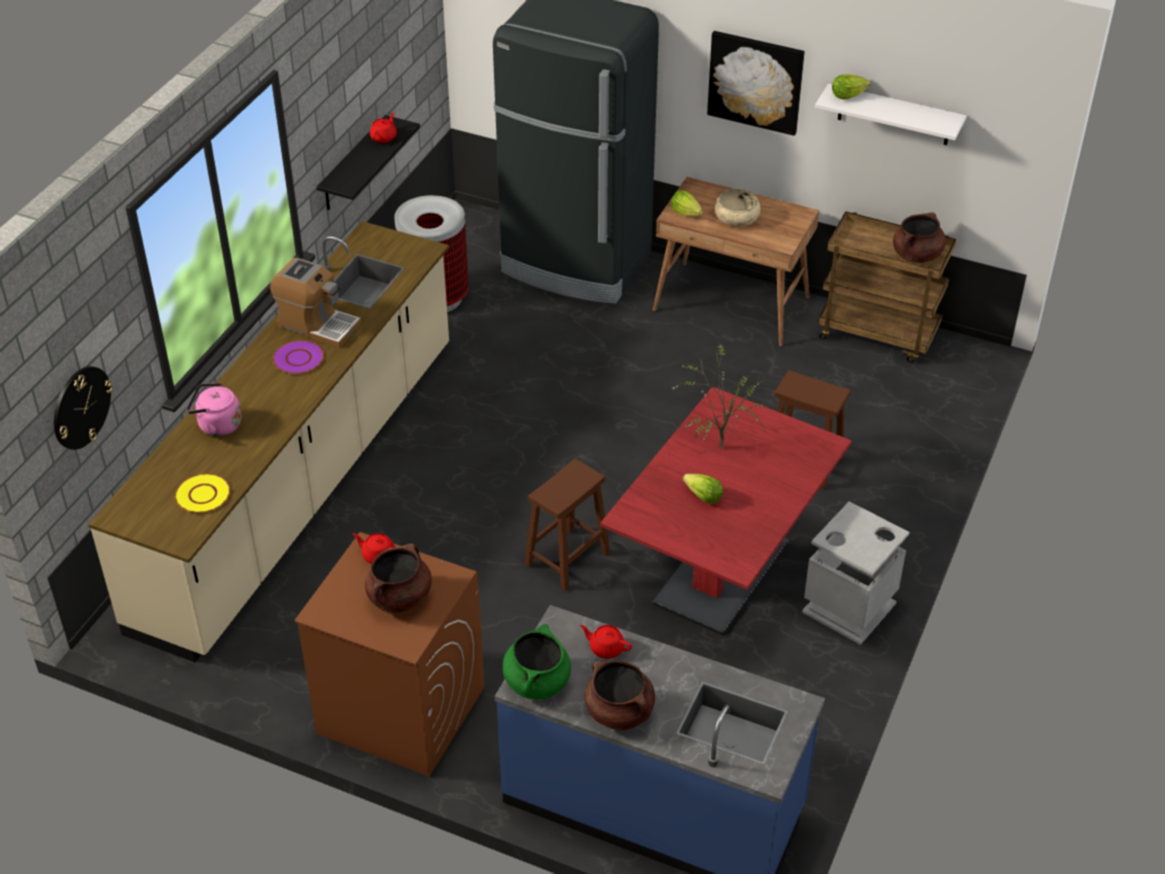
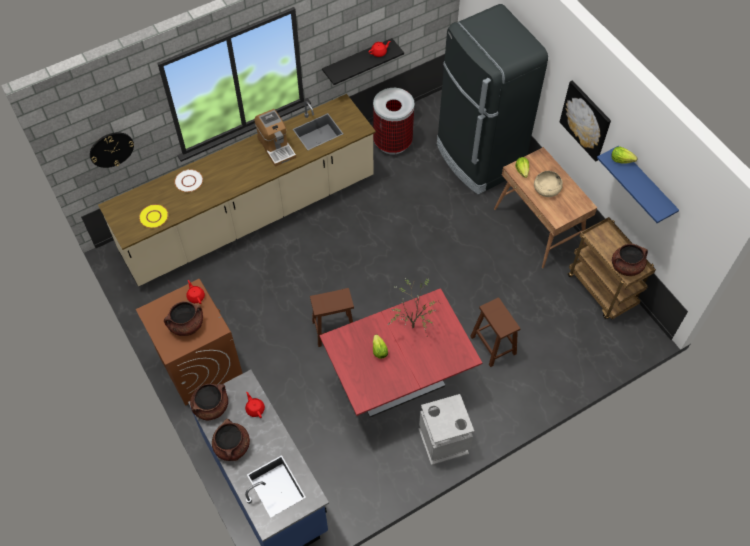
camera: 35 degrees right, 15 degrees up
pink kettle [187,383,241,436] -> white plate [174,169,203,192]
purple plate [273,340,324,374] -> none
green cooking pot [503,624,571,700] -> brown cooking pot [190,384,228,421]
white shelf [815,84,967,145] -> blue shelf [597,146,679,223]

